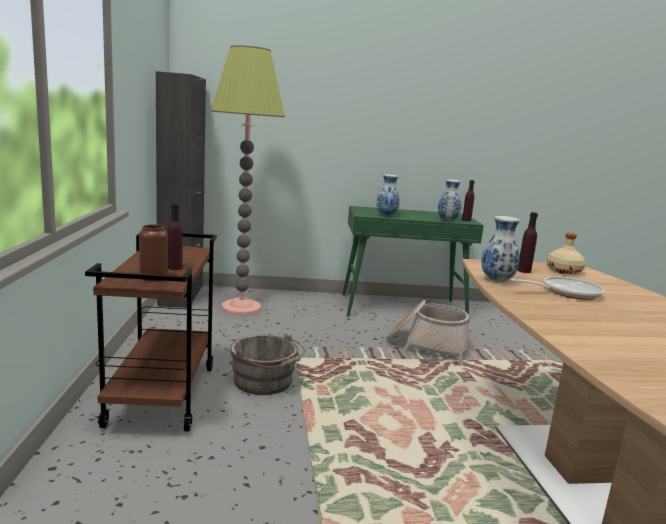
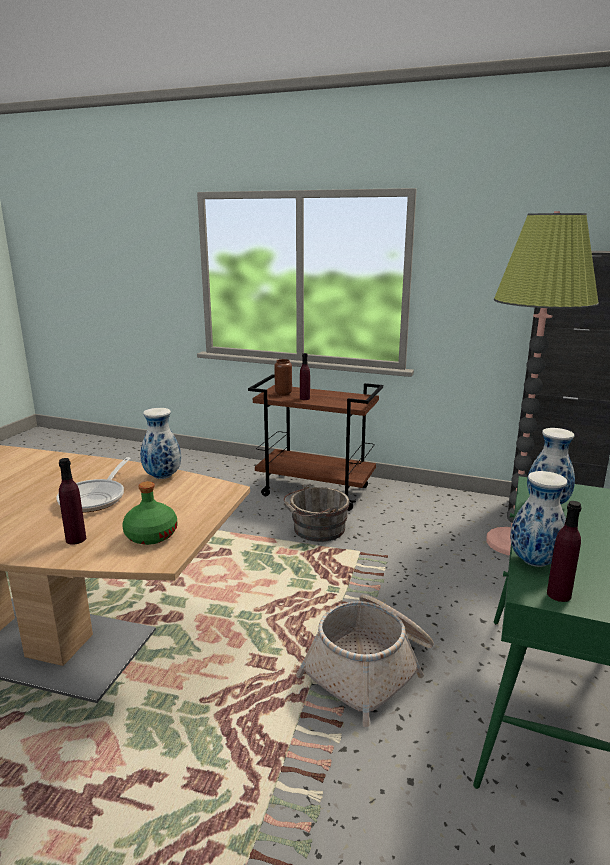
camera: 115 degrees right, 5 degrees up
purple bottle [517,212,538,273] -> purple bottle moved to [59,458,86,545]
beige bottle [547,233,586,275] -> green bottle [122,481,177,545]

